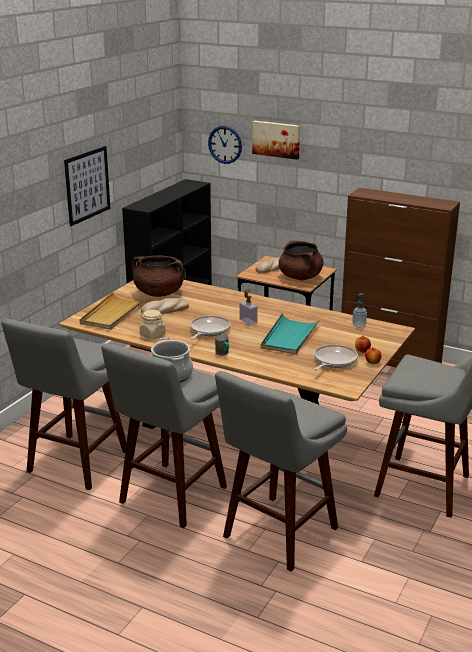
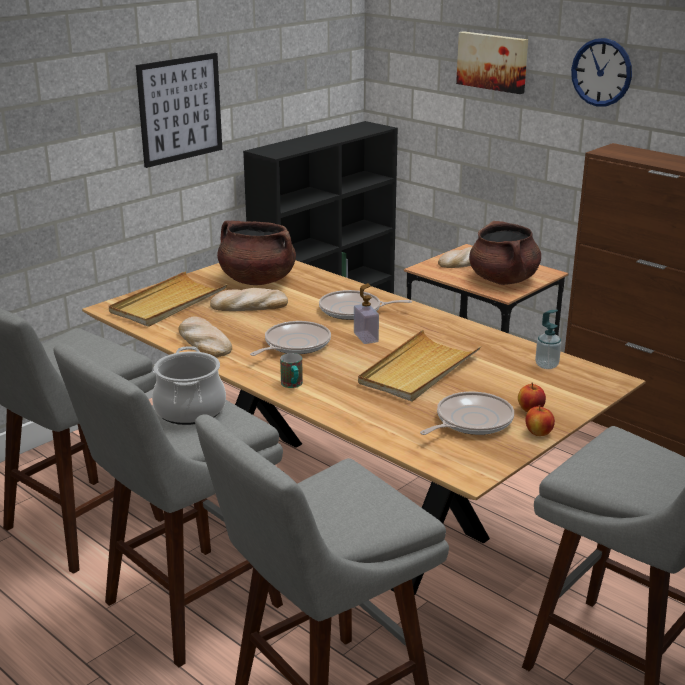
camera: 15 degrees right, 0 degrees up
beige jar [140,310,166,339] -> bread [179,317,232,357]
wall clock [208,126,242,164] -> wall clock moved to [571,38,632,107]
turquoise tray [261,313,320,355] -> beige tray [358,330,481,402]
none -> frying pan [319,290,412,320]

